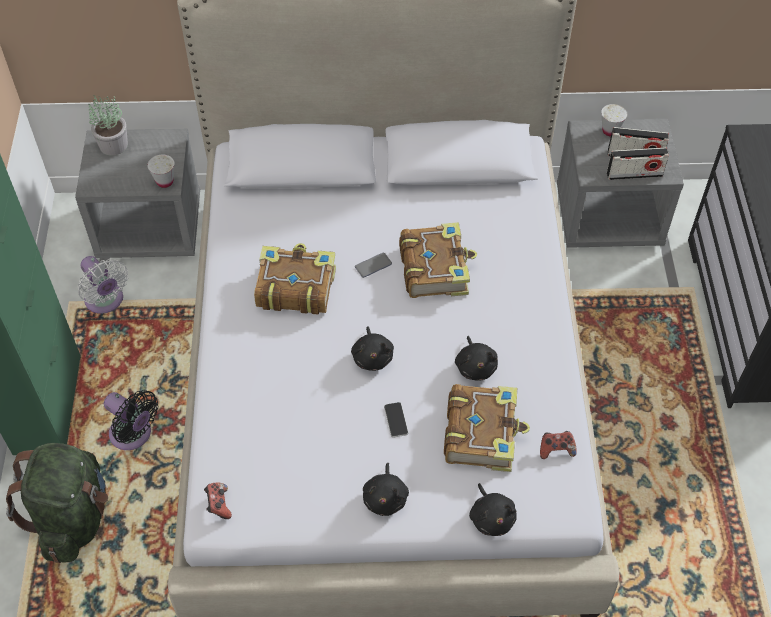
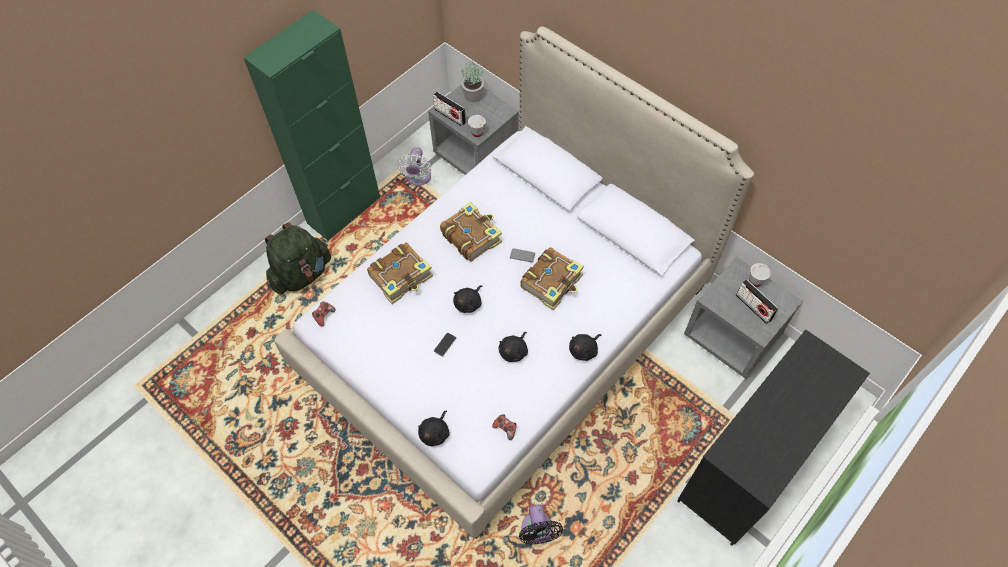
camera: 45 degrees right, 5 degrees up
black fan [104,390,158,450] -> black fan moved to [519,504,563,545]
black plush toy [363,463,409,516] -> black plush toy moved to [569,334,601,361]
book [444,384,530,472] -> book moved to [367,242,433,304]
radio [607,147,669,180] -> radio moved to [433,91,466,126]

